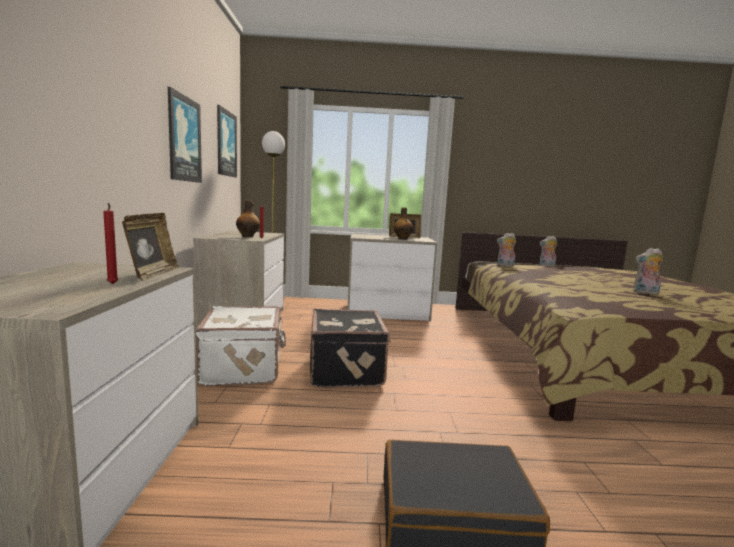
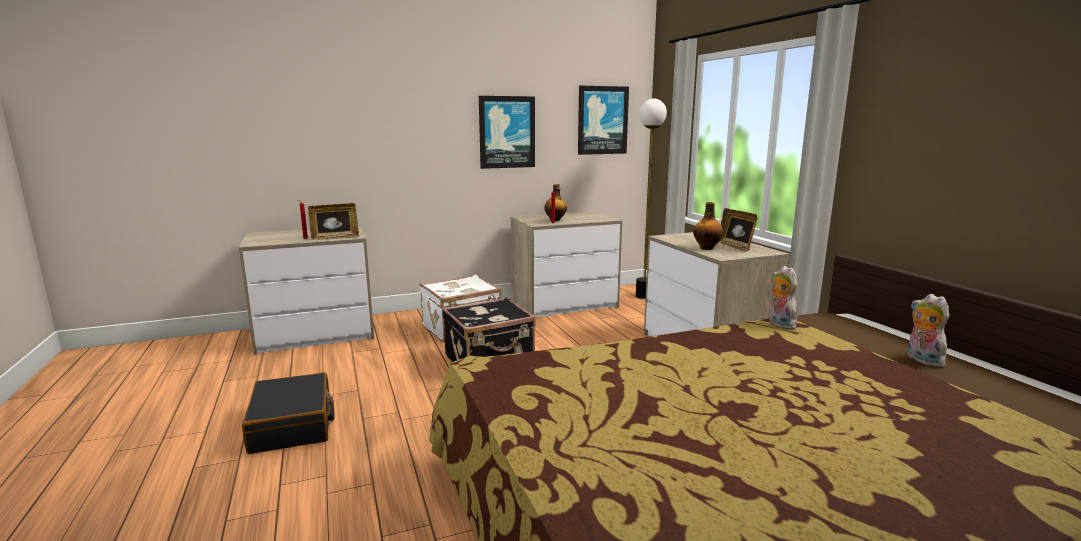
camera: 70 degrees right, 5 degrees up
plush toy [634,248,663,294] -> none

